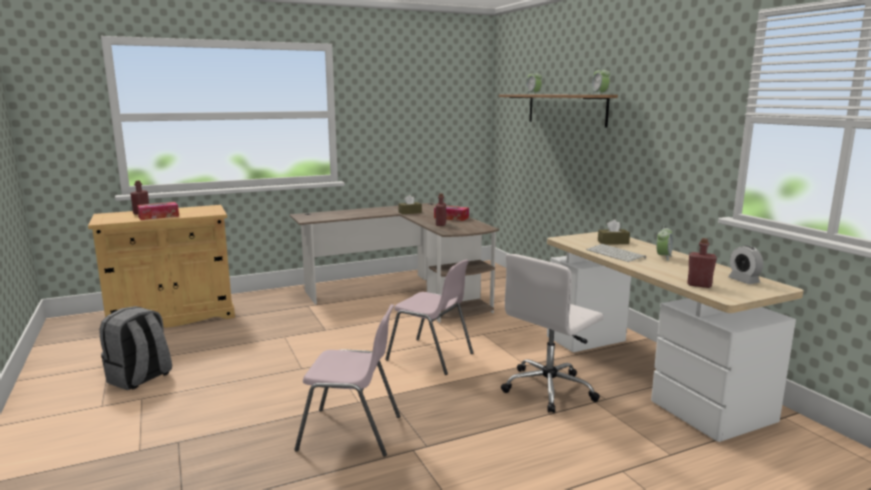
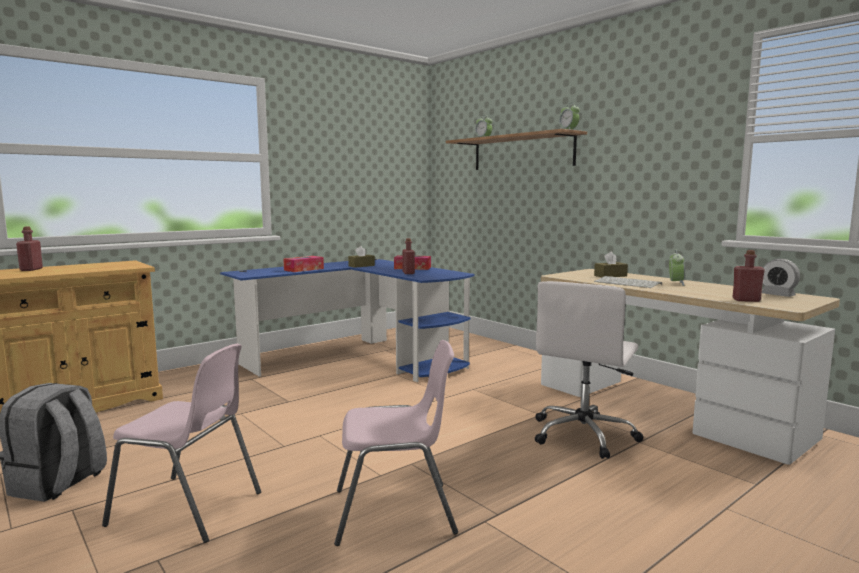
camera: 15 degrees left, 5 degrees down
tissue box [137,202,179,220] -> tissue box moved to [283,256,324,272]
brown desk [290,203,499,323] -> blue desk [220,259,475,382]
pink chair [385,260,473,375] -> pink chair moved to [102,344,261,543]

